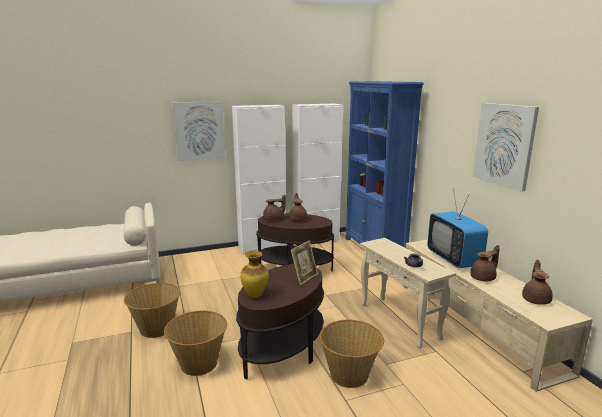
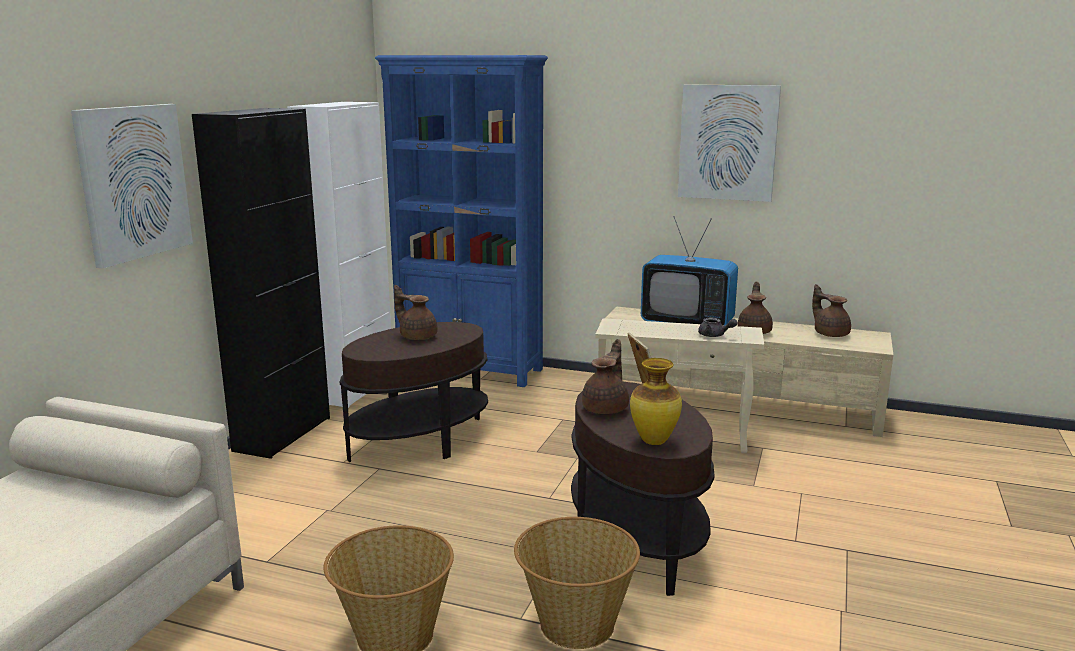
camera: 50 degrees left, 0 degrees up
white cabinet [232,105,286,254] -> black cabinet [192,108,330,459]
brown teapot [263,195,286,221] -> brown teapot moved to [582,339,629,414]
basket [320,320,384,388] -> none

